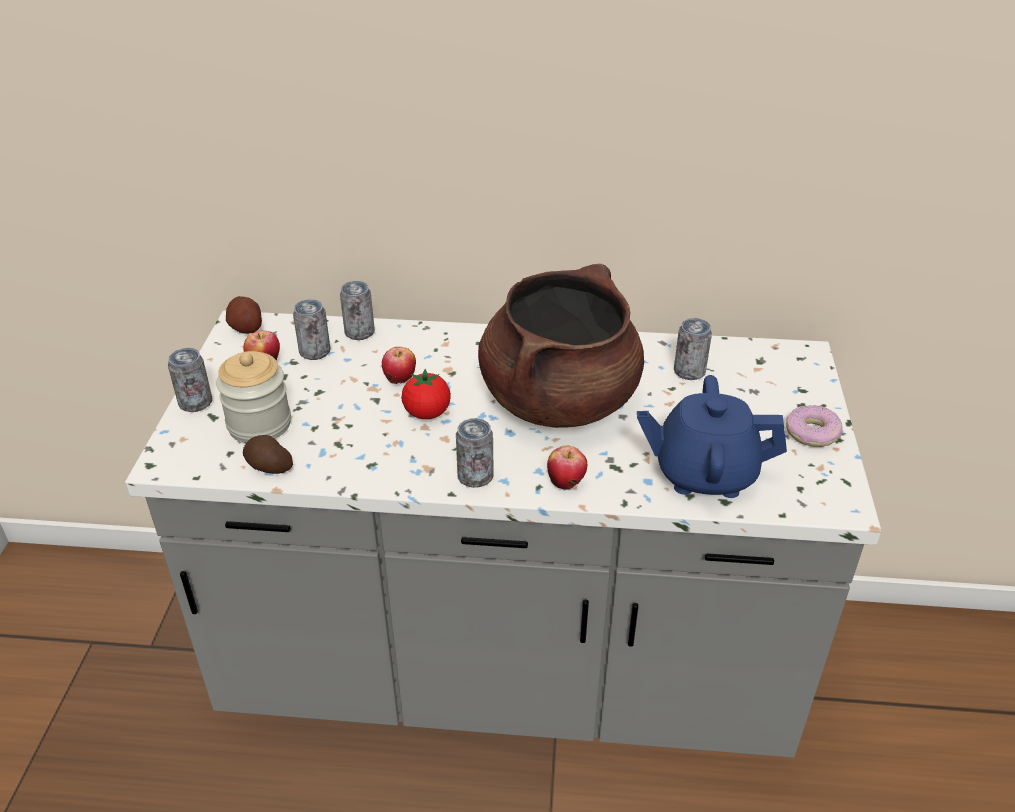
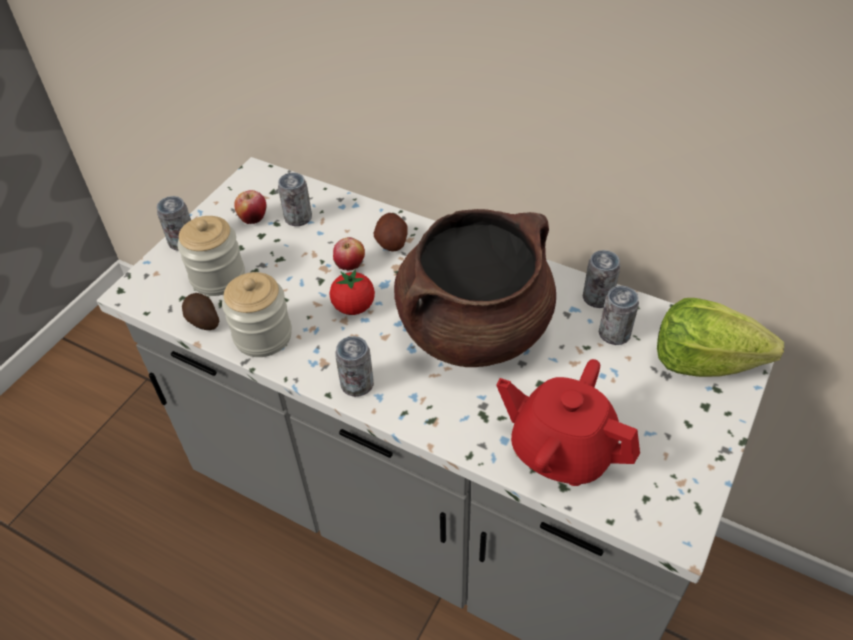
camera: 25 degrees right, 10 degrees up
potato [226,296,262,334] -> potato moved to [374,213,408,251]
can [340,281,375,340] -> can moved to [582,250,621,308]
apple [547,446,587,490] -> none
blue teapot [637,375,787,498] -> red teapot [496,359,640,486]
donut [786,405,842,447] -> none
none -> jar [222,272,292,357]
none -> lettuce [657,298,784,377]

